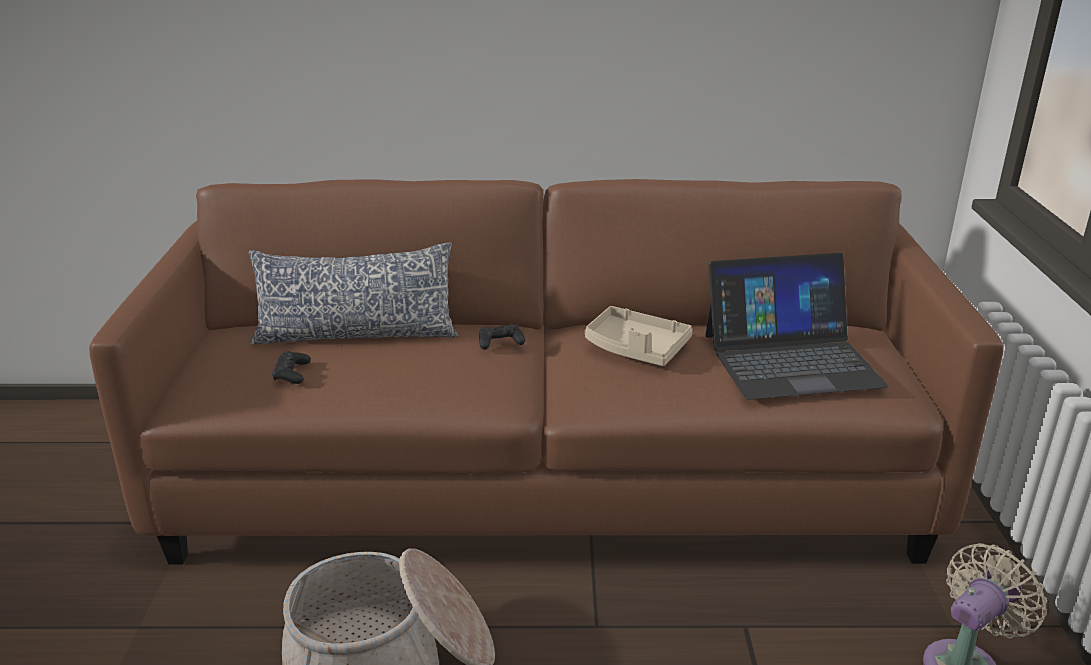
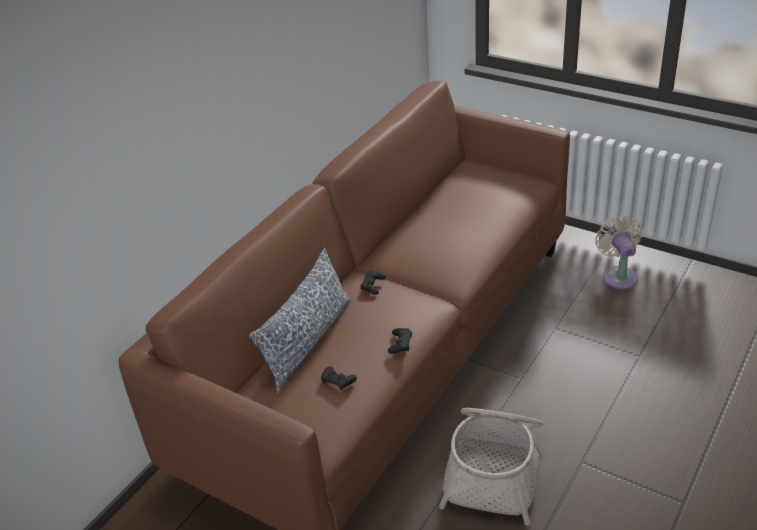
camera: 55 degrees left, 10 degrees up
beige tray [585,306,693,366] -> none
laptop [705,253,889,400] -> none
none -> black game controller [388,328,412,354]

